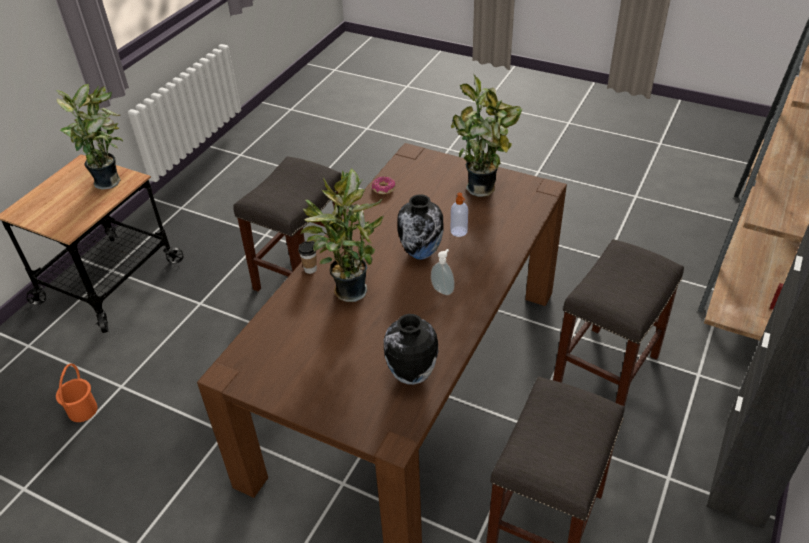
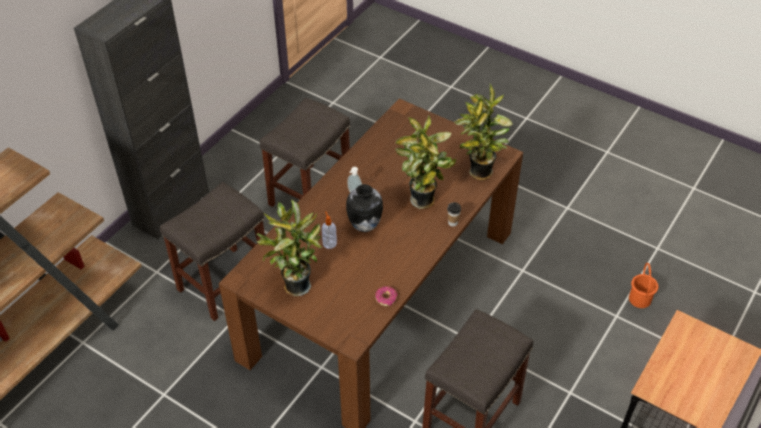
camera: 175 degrees left, 5 degrees up
potted plant [54,84,123,189] -> potted plant moved to [454,84,512,180]
vase [384,314,438,385] -> none

